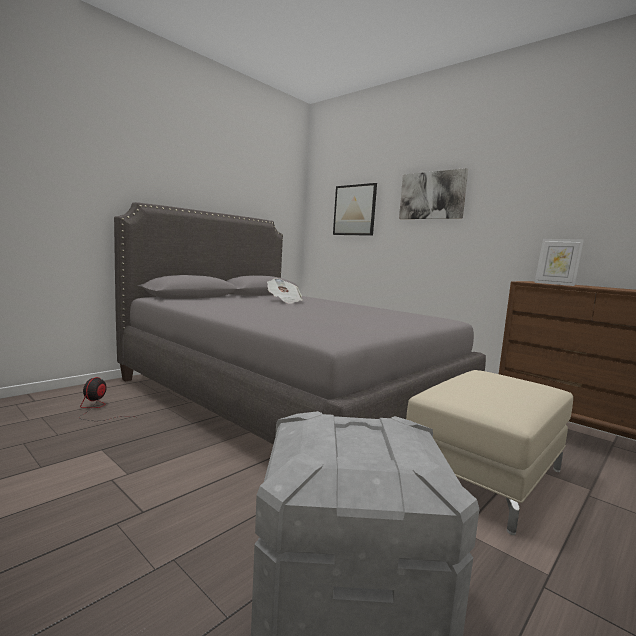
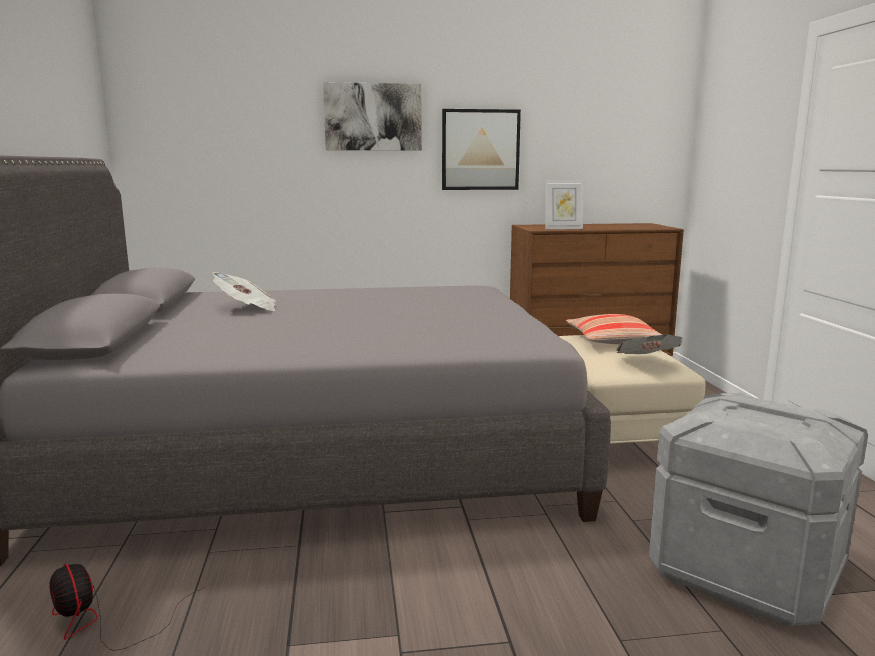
camera: 50 degrees left, 5 degrees up
picture [333,183,377,236] -> picture moved to [442,109,521,190]
none -> pillow [566,314,663,344]
none -> newspaper [616,334,682,354]

